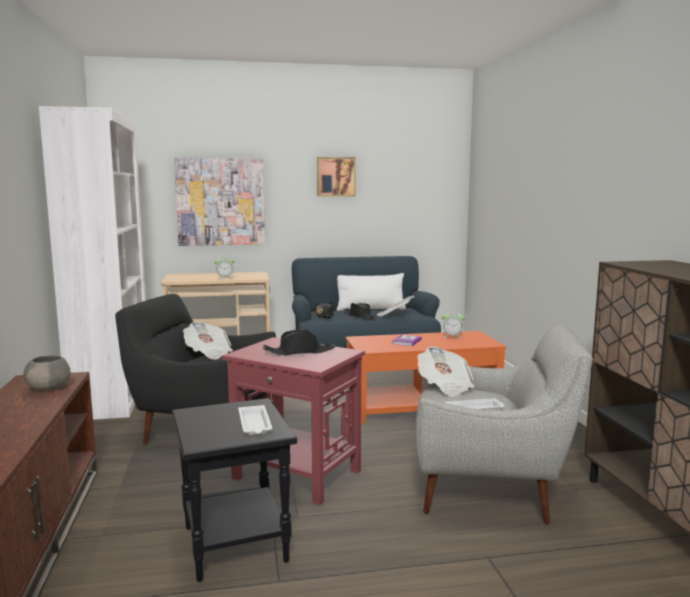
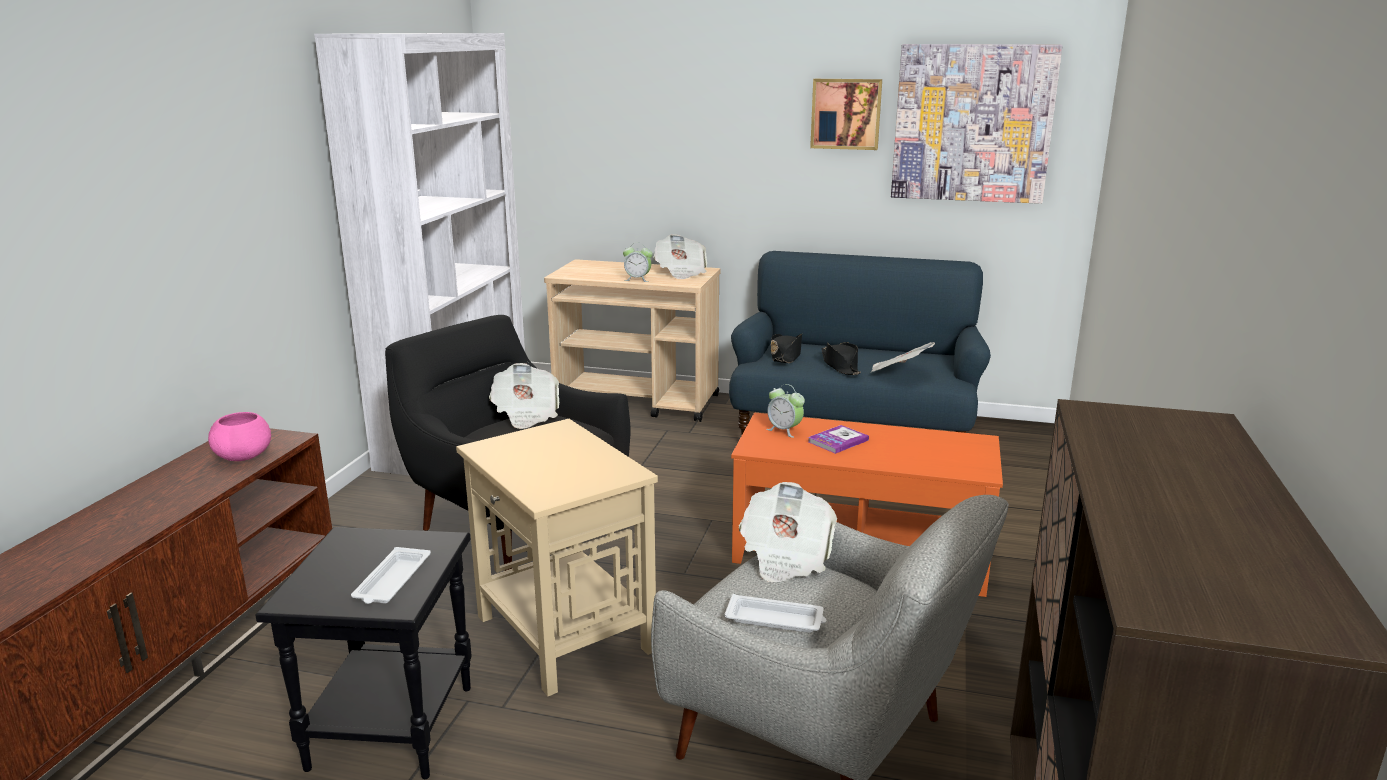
camera: 25 degrees right, 10 degrees up
grey bowl [23,355,71,391] -> pink bowl [208,412,271,461]
picture [174,158,265,246] -> picture moved to [891,44,1062,204]
red side table [222,337,365,505] -> beige side table [456,419,658,696]
black hat [263,330,335,356] -> none
white pillow [337,273,406,311] -> none
alarm clock [442,309,465,339] -> alarm clock moved to [766,384,805,438]
none -> newspaper [654,234,707,279]

